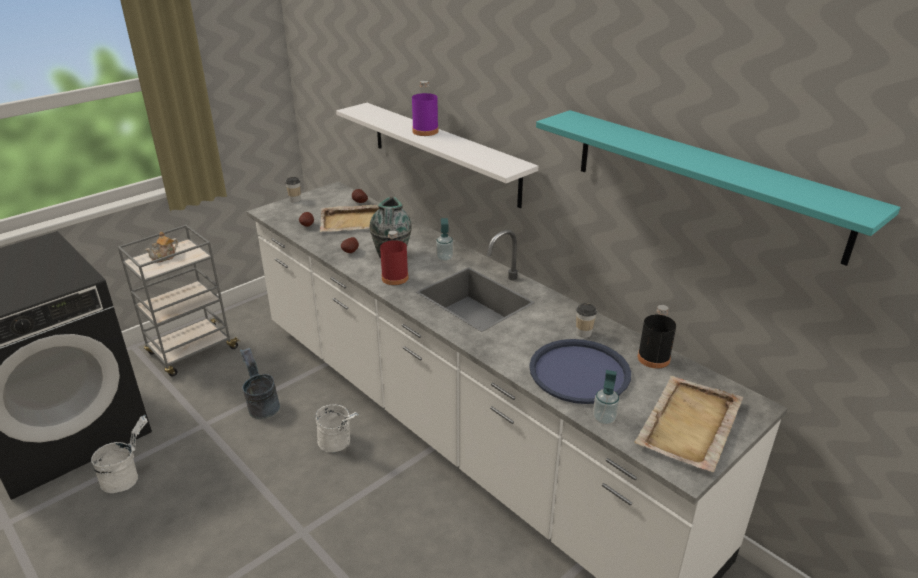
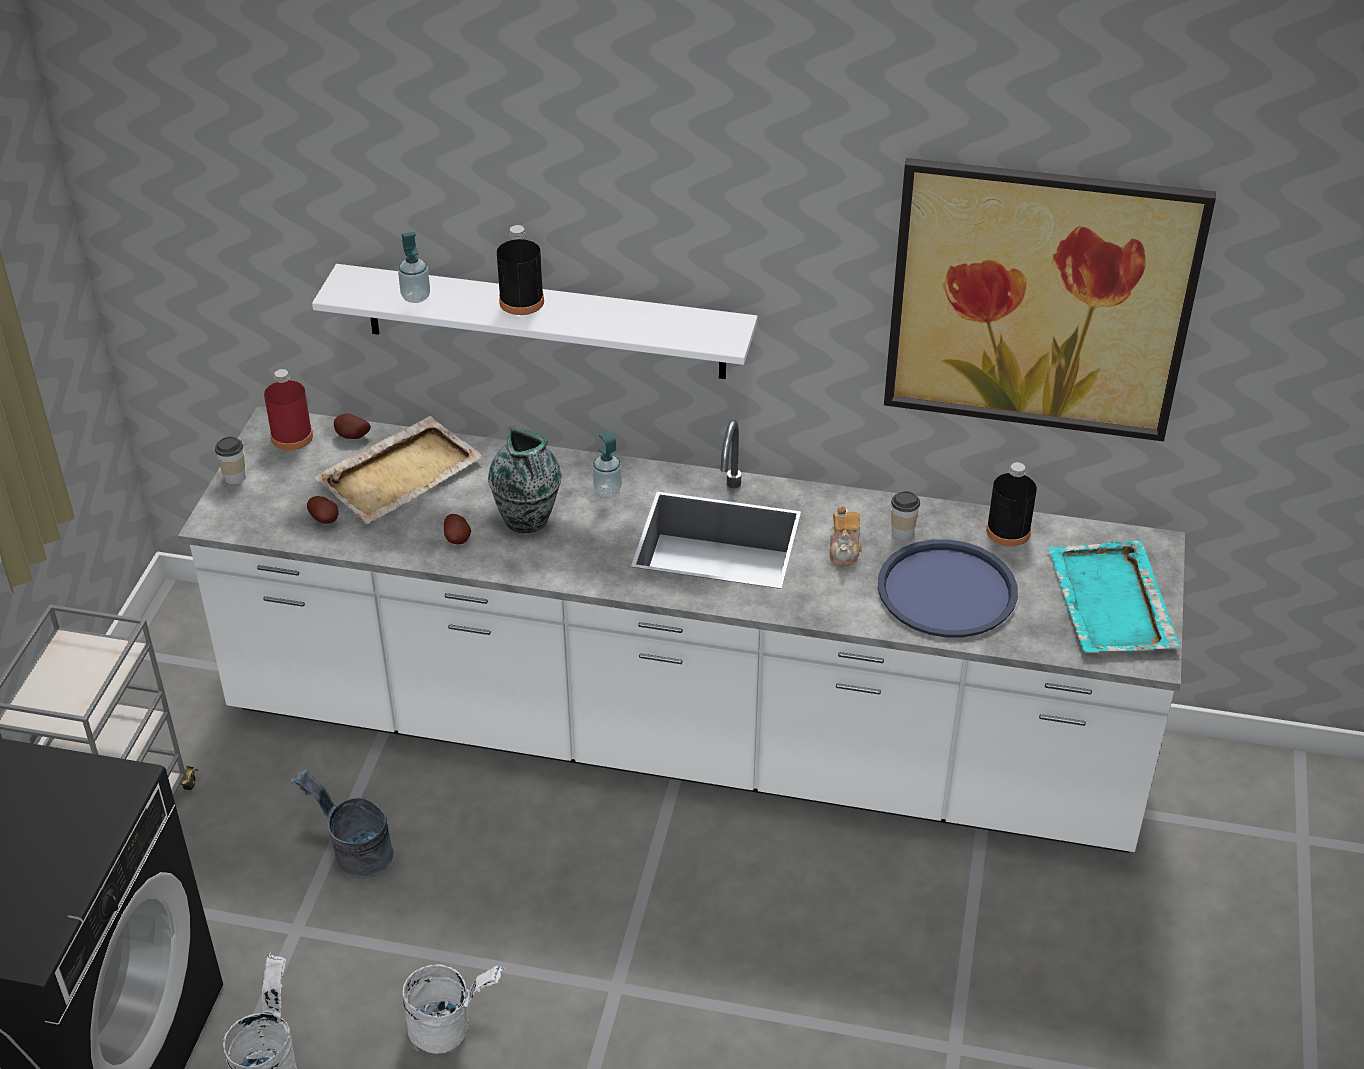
camera: 35 degrees left, 10 degrees up
teapot [146,232,178,263] -> teapot moved to [829,506,862,566]
white bucket [315,404,359,452] -> white bucket moved to [403,964,505,1054]
red bottle [380,230,409,285] -> red bottle moved to [264,369,313,450]
purple bottle [412,80,439,136] -> black bottle [497,225,544,315]
turquoise shelf [536,110,900,266] -> picture [884,158,1216,441]
soap dispenser [593,370,620,425] -> soap dispenser moved to [398,232,430,303]
beige tray [634,376,743,472] -> turquoise tray [1047,540,1181,653]

